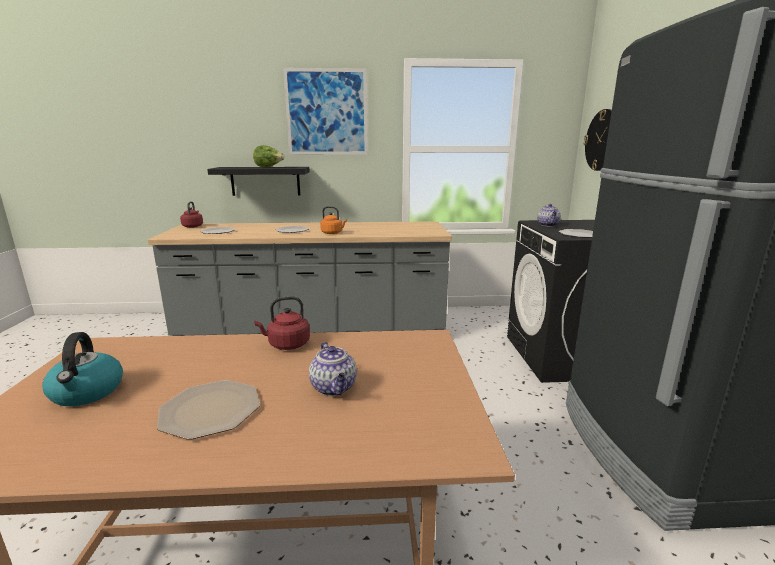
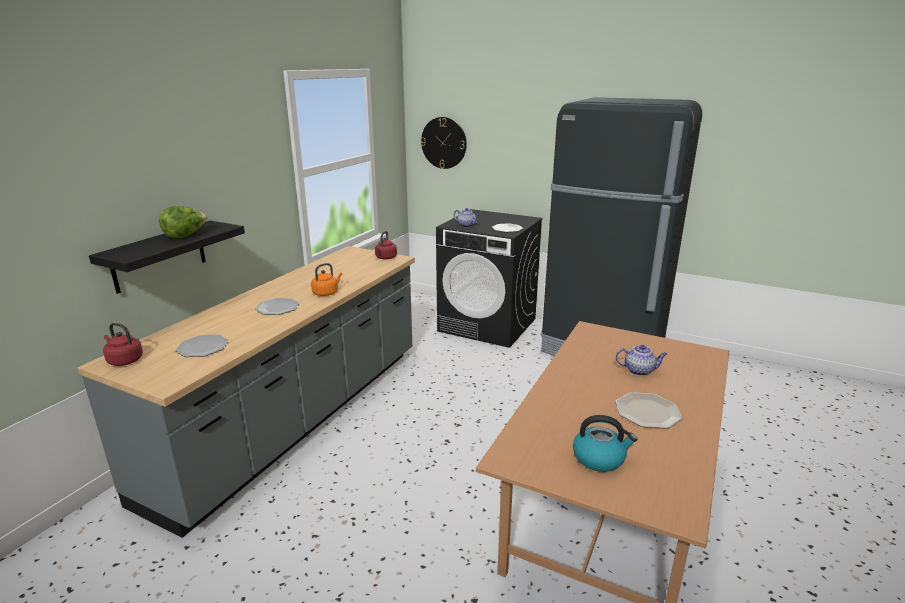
camera: 60 degrees left, 5 degrees up
red kettle [254,296,310,350] -> red kettle moved to [375,231,397,259]
picture [283,68,368,155] -> none

